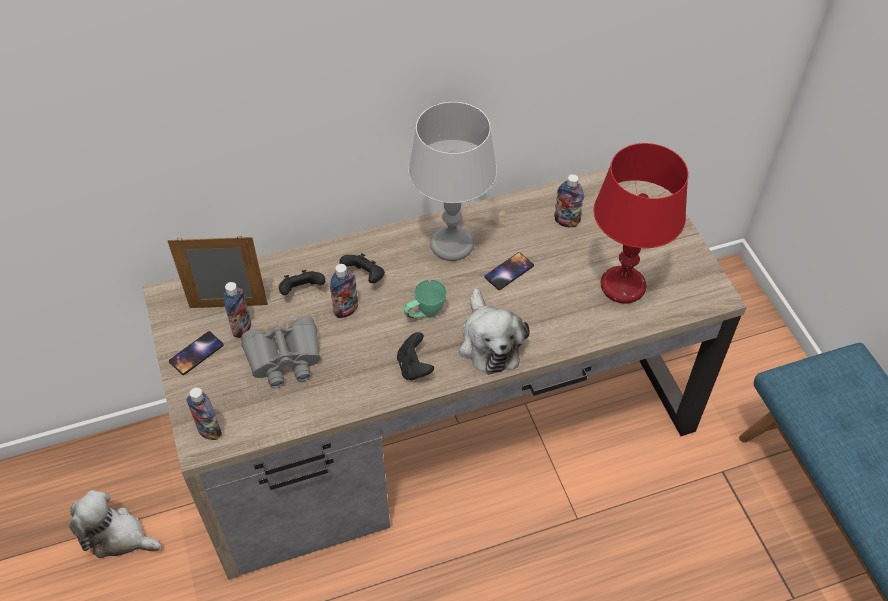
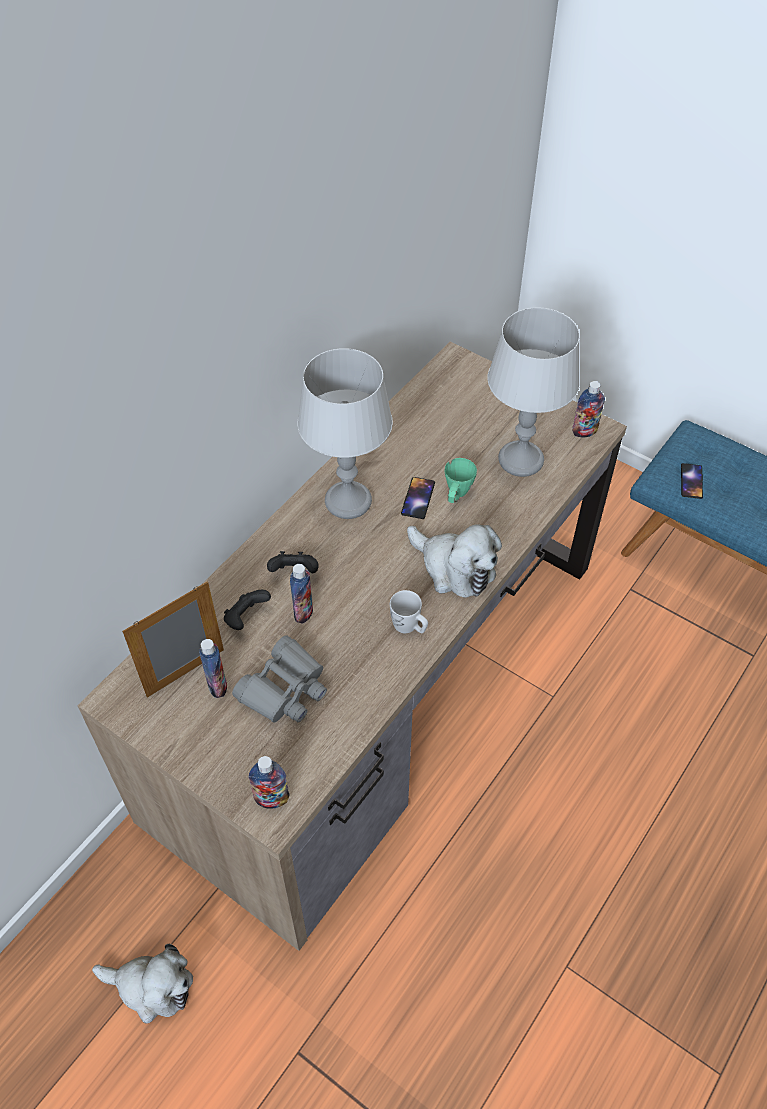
camera: 35 degrees left, 0 degrees up
plush toy [69,490,162,558] -> plush toy turned 150 degrees counterclockwise [92,944,193,1024]
phone [169,331,224,375] -> phone moved to [681,463,703,499]
black game controller [397,332,434,380] -> white mug [390,590,428,633]
green mug [404,280,447,319] -> green mug moved to [444,458,477,503]
bottle [554,174,584,228] -> bottle moved to [572,381,605,437]
red table lamp [594,143,689,304] -> grey table lamp [487,307,580,477]

